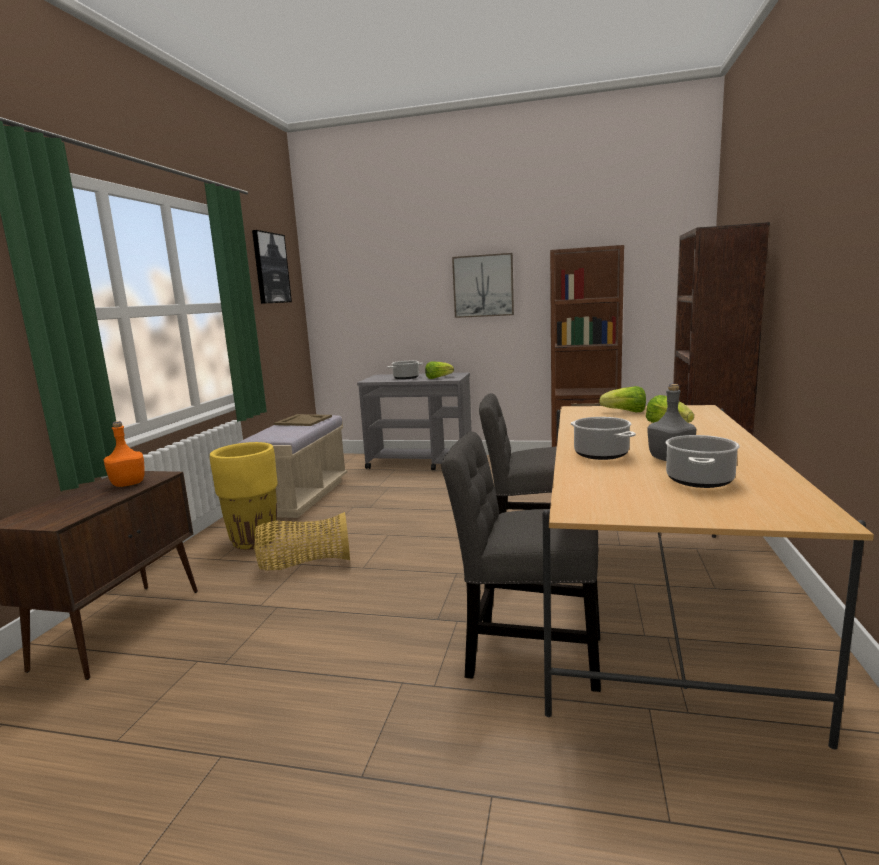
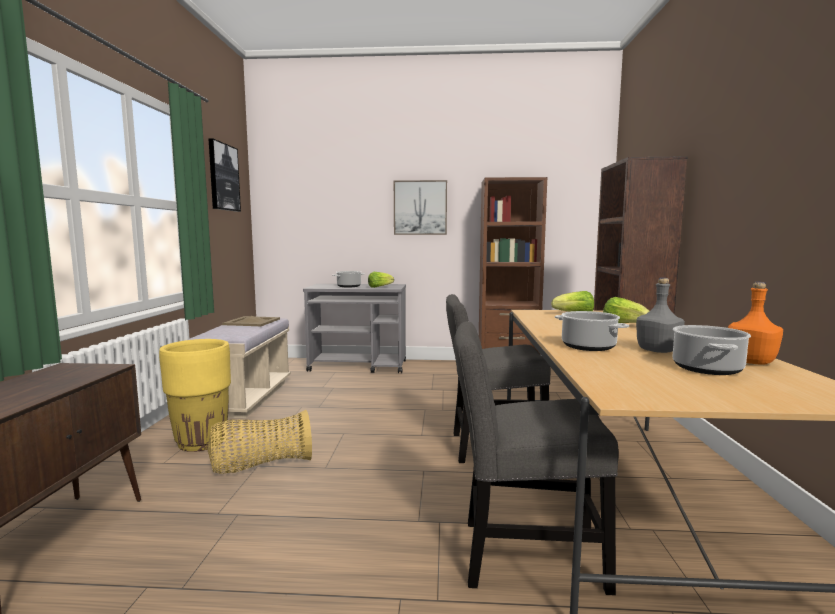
camera: 10 degrees left, 5 degrees down
orange bottle [104,421,145,487] -> orange bottle moved to [728,282,783,365]

